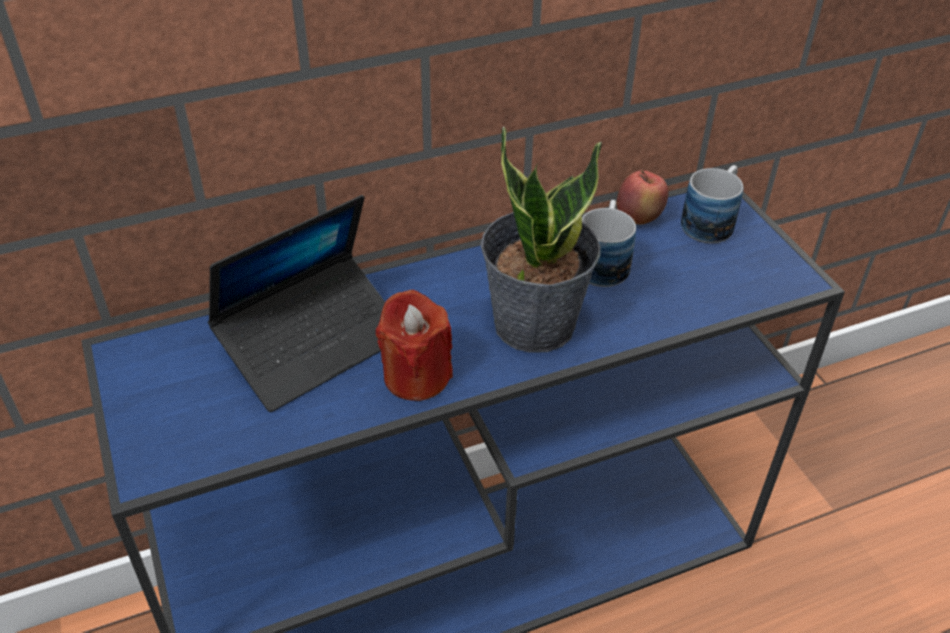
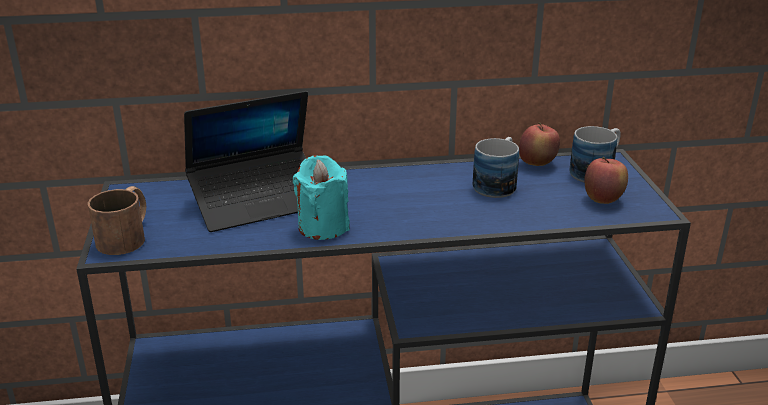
camera: 15 degrees right, 15 degrees down
red candle [376,289,453,401] -> turquoise candle [293,155,350,240]
potted plant [480,126,602,353] -> none
none -> brown mug [88,186,146,255]
none -> apple [585,157,628,204]

